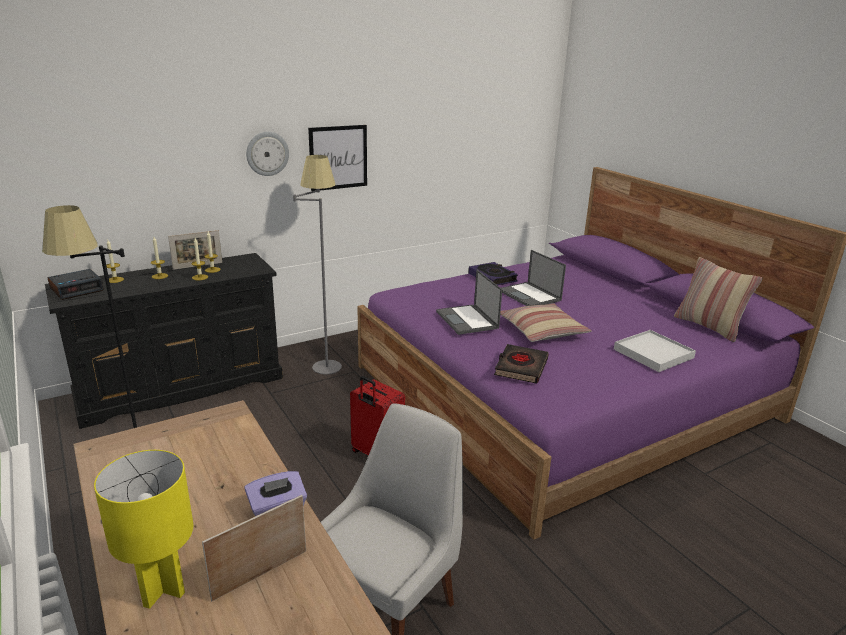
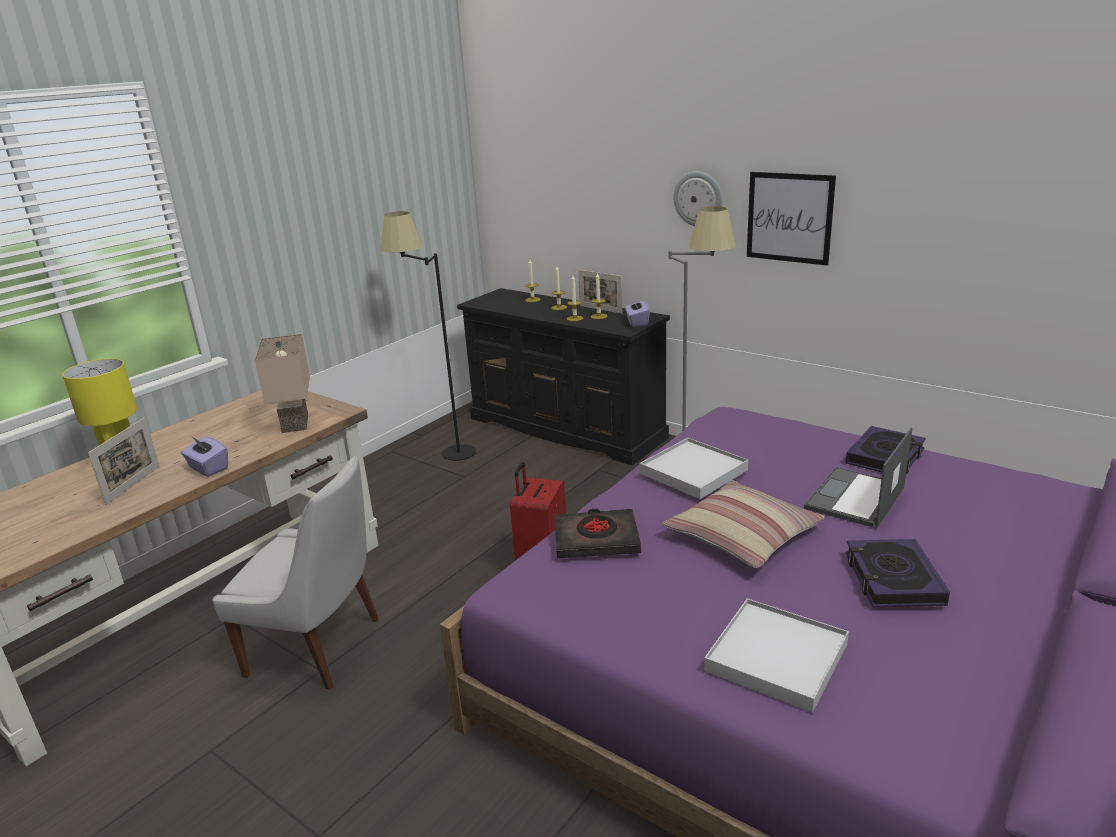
camera: 70 degrees right, 0 degrees up
alarm clock [48,269,104,300] -> none
picture frame [202,495,306,601] -> picture frame turned 75 degrees clockwise [88,418,160,505]
laptop [436,270,502,335] -> white tray [639,438,748,499]
pillow [674,257,762,342] -> none
none -> beige table lamp [255,334,310,433]
none -> purple tissue box [625,297,650,327]
none -> book [846,539,950,607]

